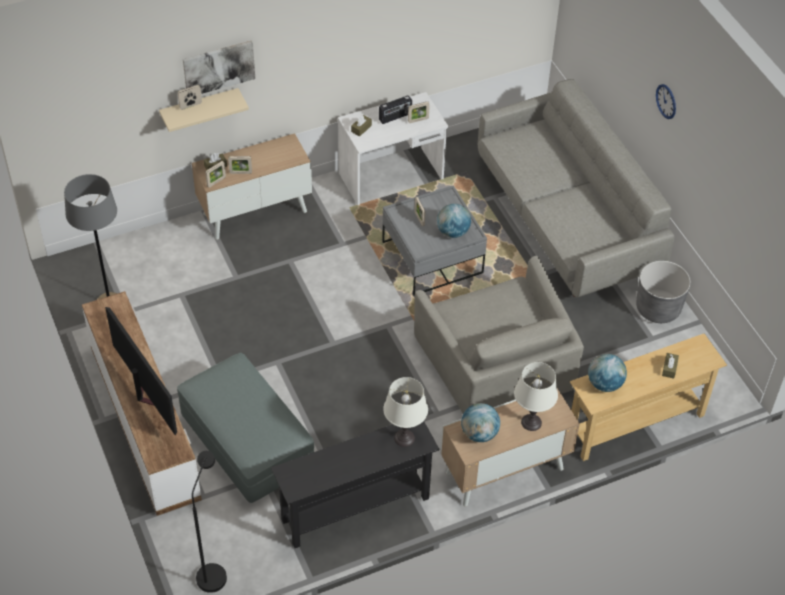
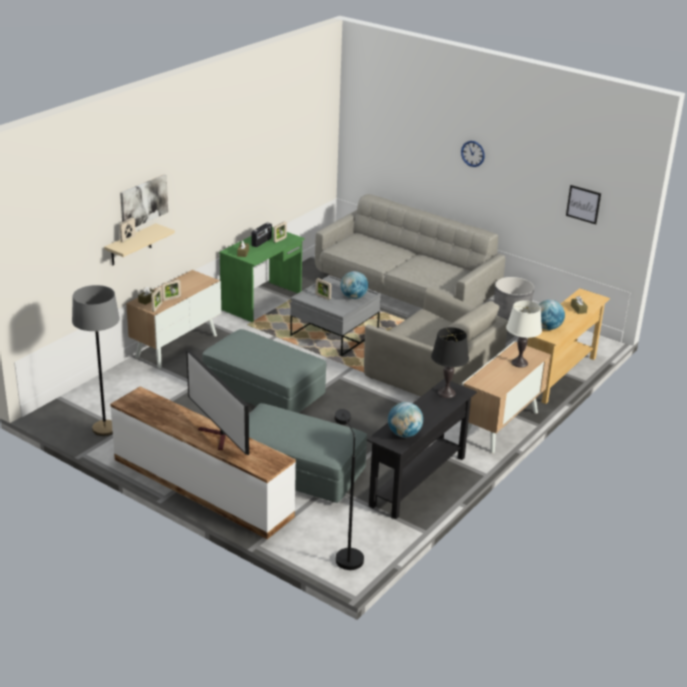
camera: 30 degrees left, 20 degrees down
television [105,307,177,436] -> television turned 150 degrees counterclockwise [187,349,249,455]
white desk [338,92,449,205] -> green desk [219,227,305,322]
white table lamp [383,377,428,447] -> black table lamp [431,327,469,398]
globe [461,403,500,442] -> globe moved to [388,402,423,438]
none -> grey ottoman [202,329,326,413]
none -> picture [566,185,601,224]

